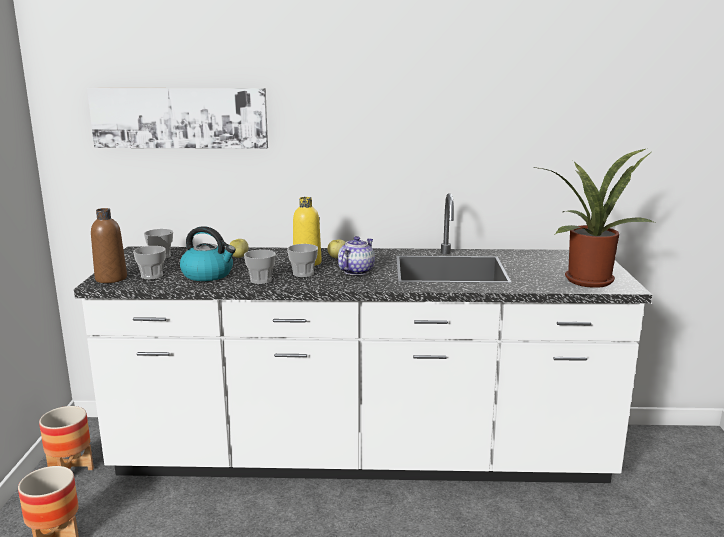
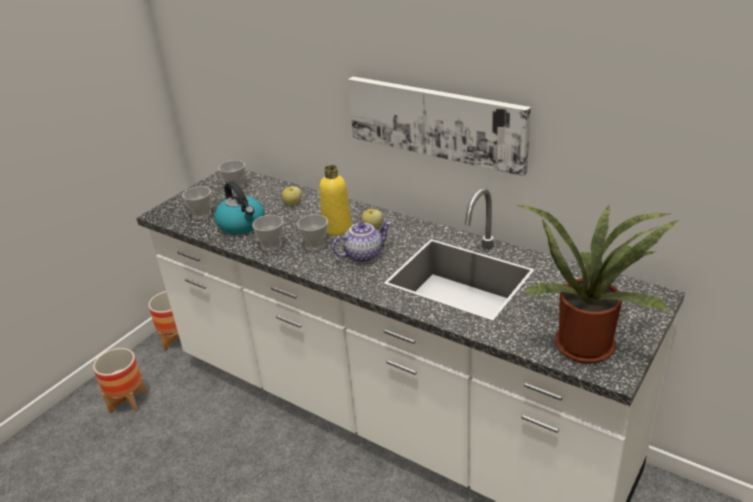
camera: 35 degrees right, 15 degrees up
picture [87,88,268,149] -> picture moved to [348,77,531,176]
brown bottle [91,208,127,283] -> none

